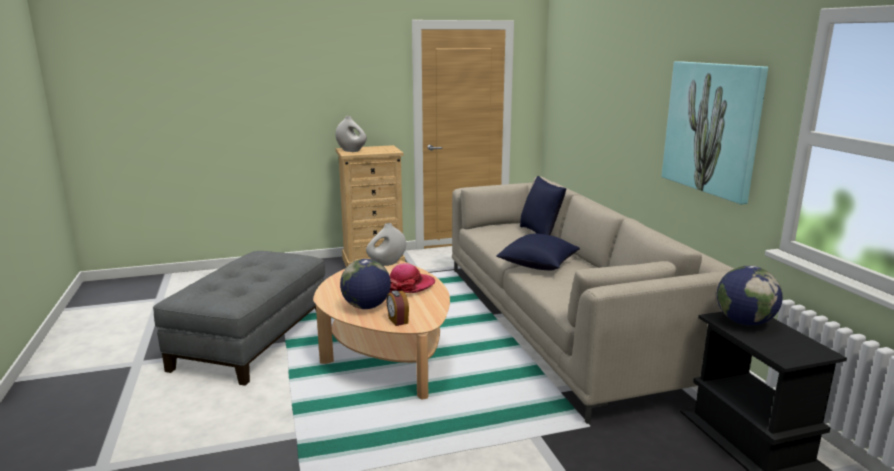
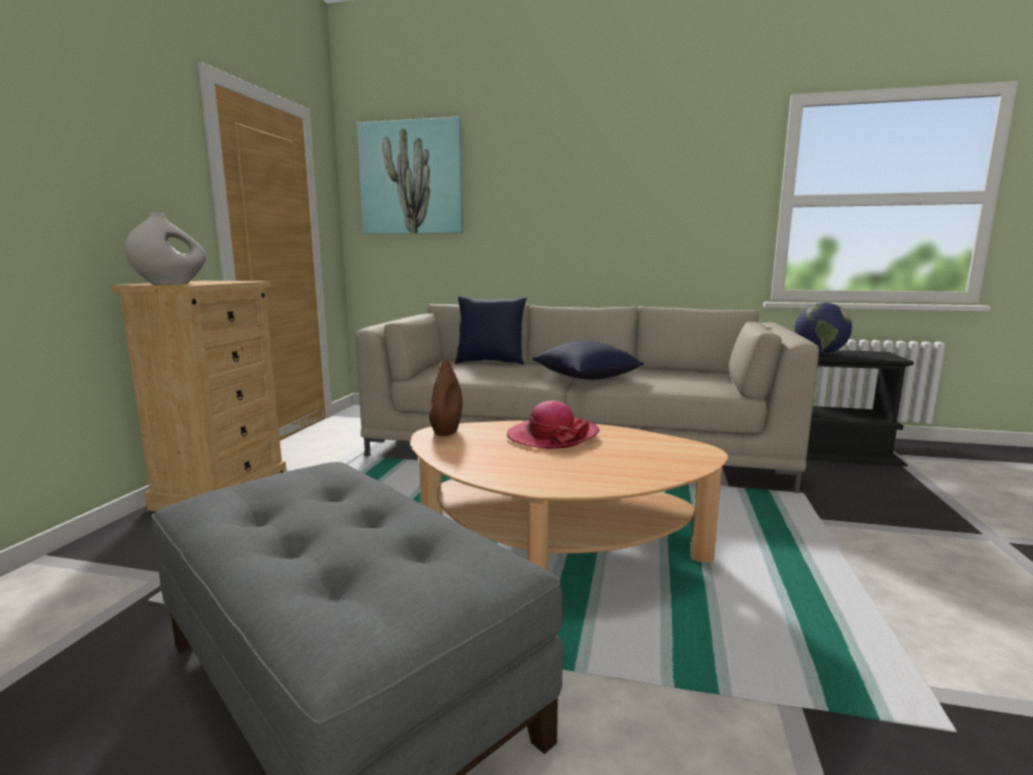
camera: 60 degrees left, 5 degrees down
globe [340,259,391,309] -> none
white vase [366,223,406,266] -> brown vase [429,360,463,436]
alarm clock [386,290,409,326] -> none
picture [662,61,768,204] -> picture moved to [357,117,463,234]

